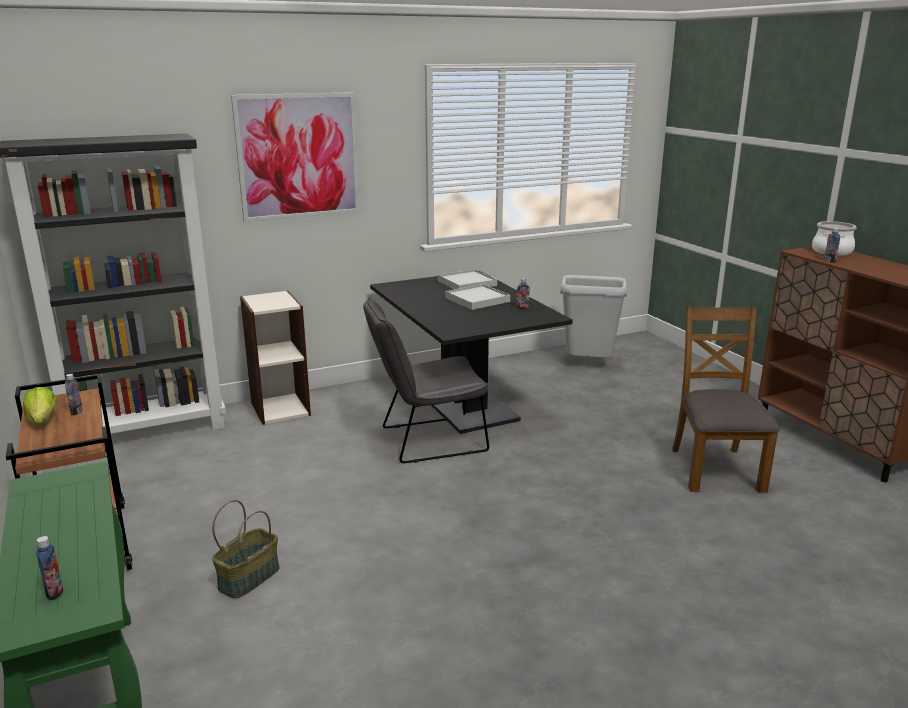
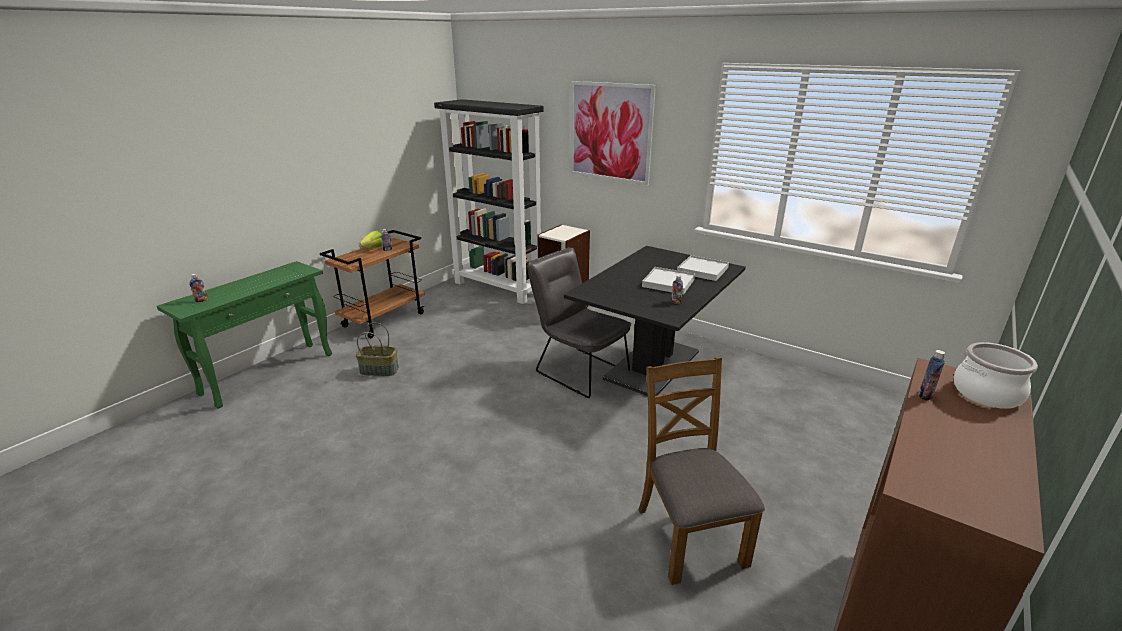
camera: 60 degrees right, 5 degrees up
grey trash can [560,275,627,358] -> none
brown chair [672,306,780,493] -> brown chair turned 75 degrees counterclockwise [638,357,765,585]

